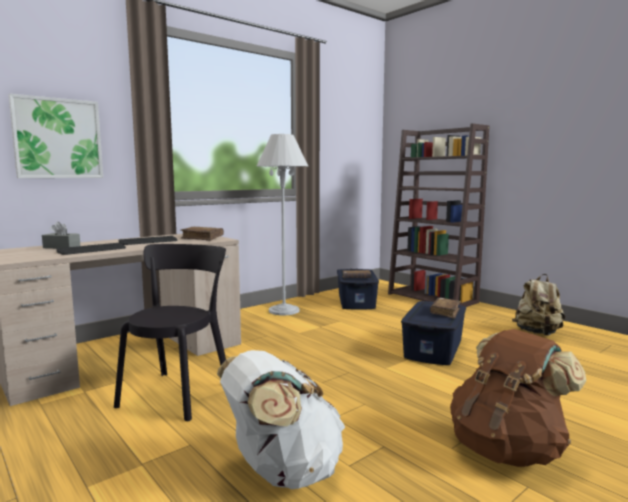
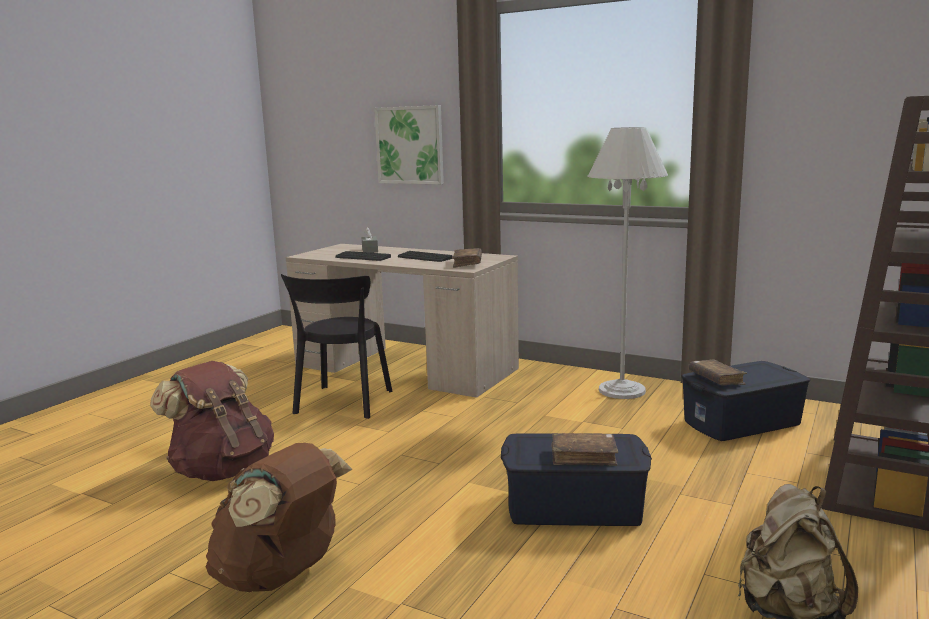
camera: 70 degrees right, 5 degrees up
black chair [114,244,226,421] -> black chair turned 105 degrees clockwise [281,274,392,419]
white backpack [217,350,345,489] -> brown backpack [150,361,274,481]

